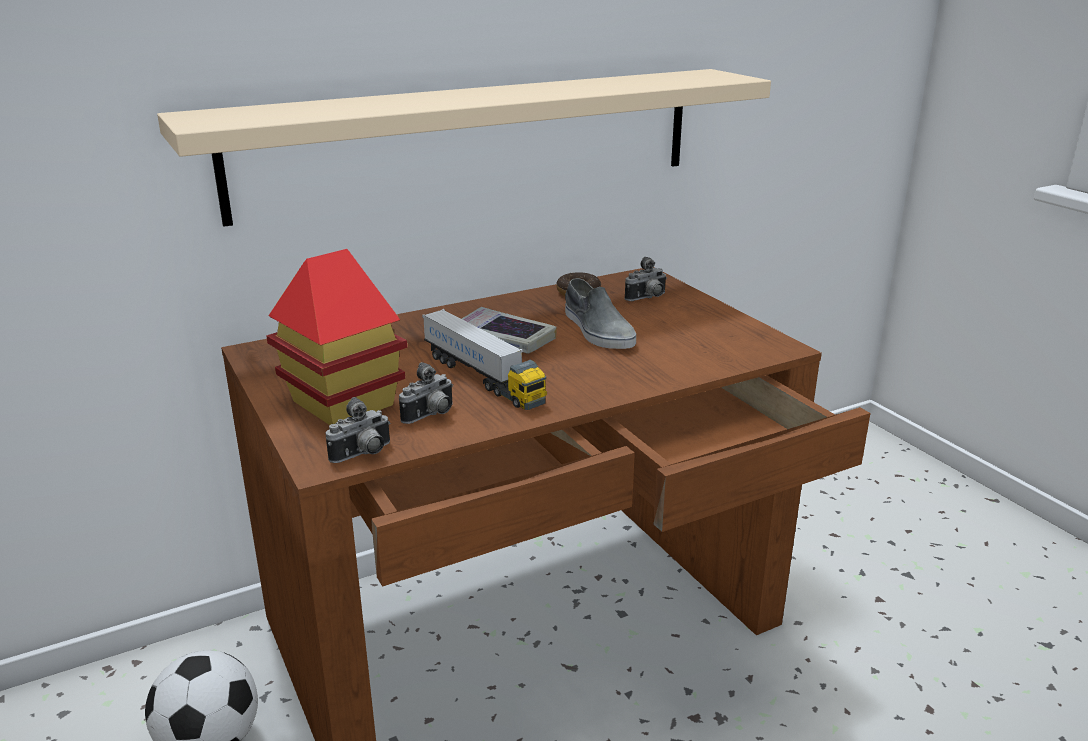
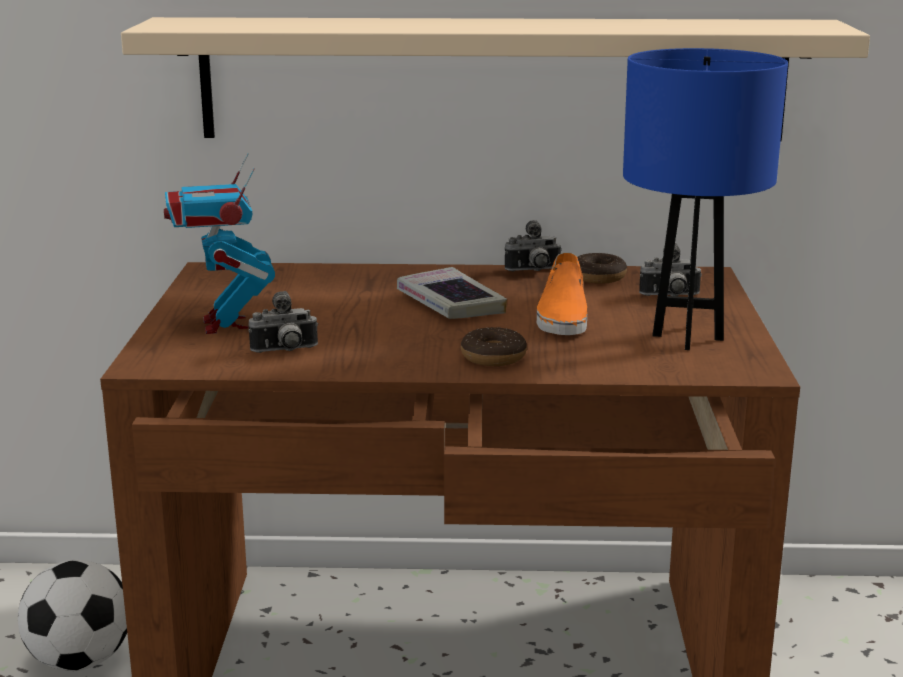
camera: 30 degrees right, 5 degrees down
toy house [266,249,407,425] -> toy robot [164,153,275,334]
camera [325,397,390,463] -> camera moved to [505,220,562,271]
toy truck [422,309,547,410] -> none
grey shoe [565,278,636,349] -> orange shoe [537,253,587,335]
none -> donut [461,327,527,366]
none -> blue table lamp [623,48,788,350]

